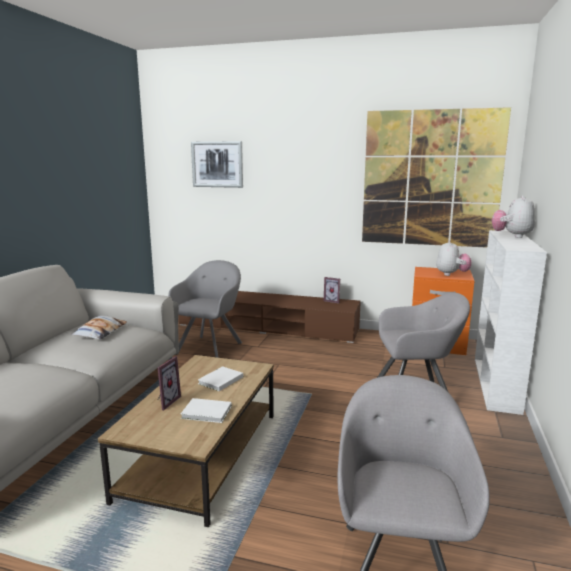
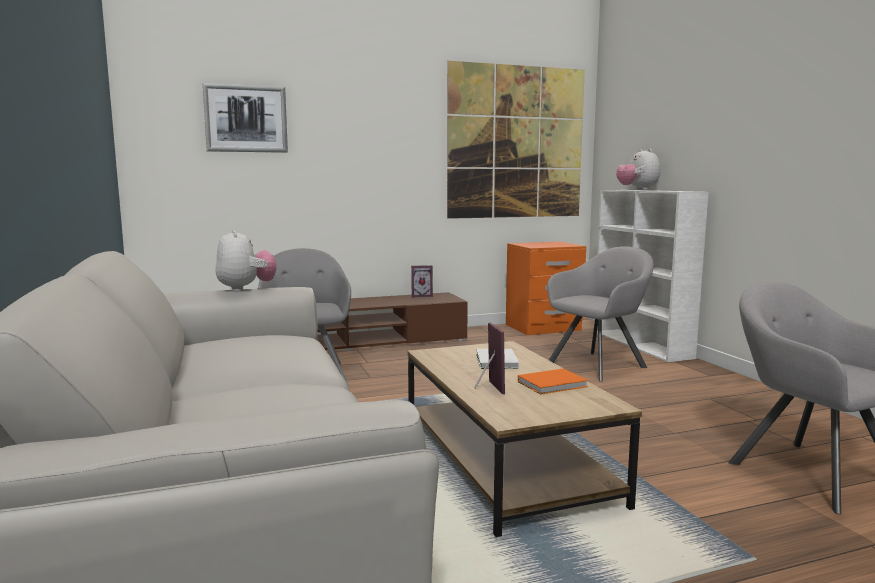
camera: 35 degrees left, 5 degrees down
pillow [71,316,127,340] -> none
white book [181,398,232,423] -> orange book [518,369,588,395]
plush toy [436,240,472,276] -> plush toy moved to [215,229,277,292]

